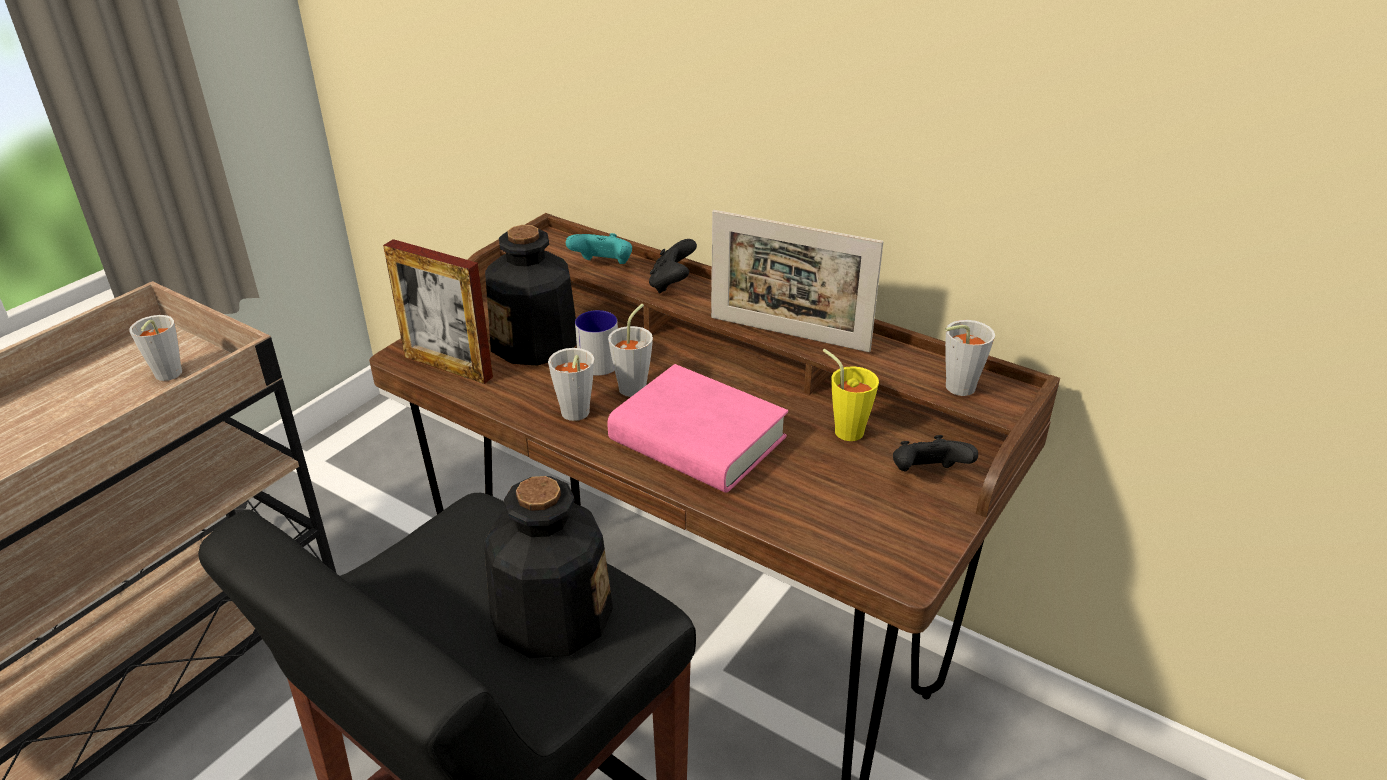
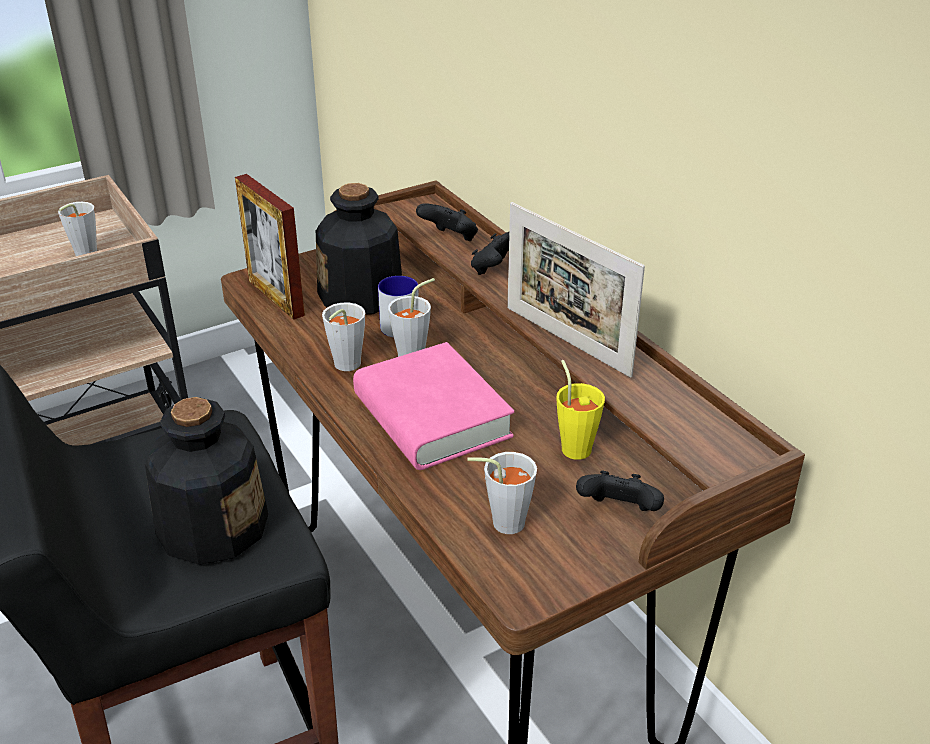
camera: 25 degrees right, 0 degrees up
turquoise game controller [566,233,632,264] -> black game controller [416,203,478,241]
grey cup [945,320,995,396] -> grey cup moved to [468,452,537,534]

